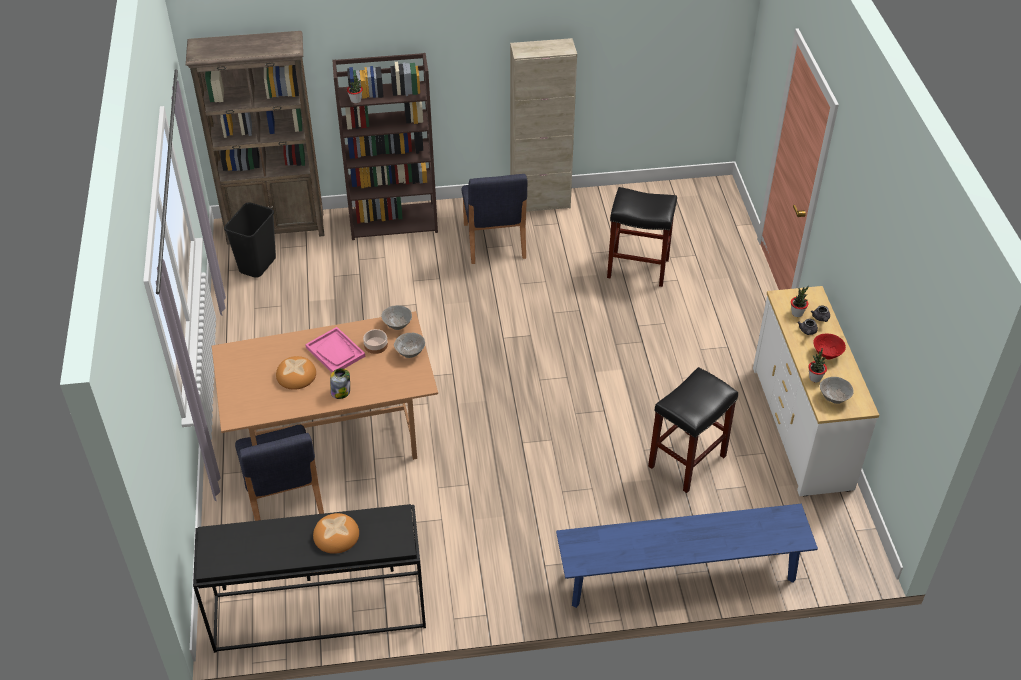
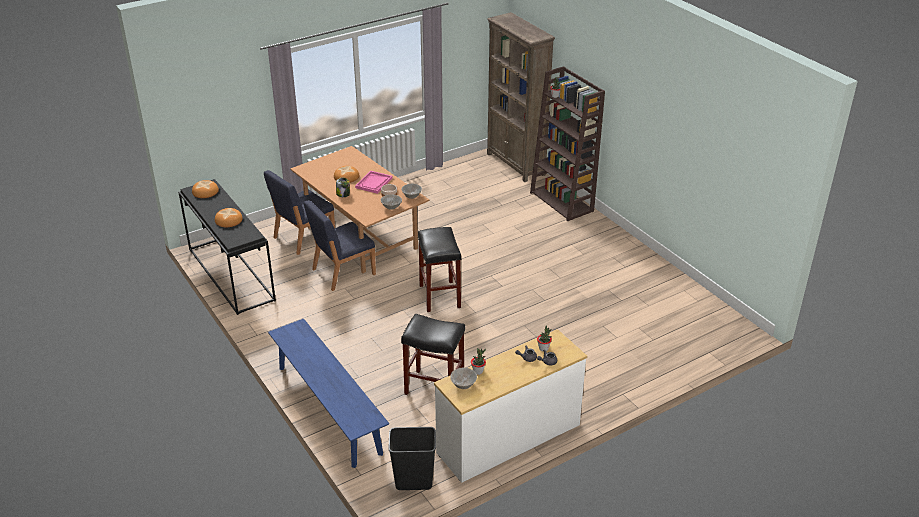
camera: 65 degrees right, 10 degrees down
black trash can [224,203,276,278] -> black trash can moved to [389,427,436,490]
blue chair [461,174,528,264] -> blue chair moved to [304,200,376,291]
beige cabinet [510,38,577,212] -> none
black stool [607,187,677,287] -> black stool moved to [418,227,461,312]
red bowl [813,333,846,360] -> none
none -> bread [192,180,219,198]

